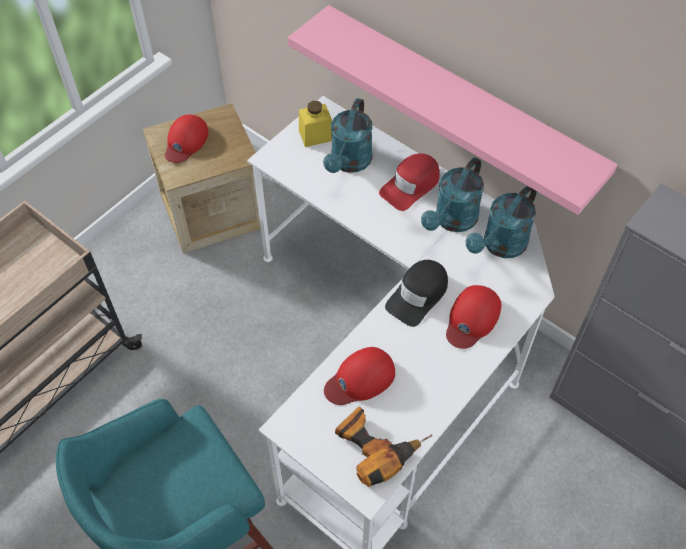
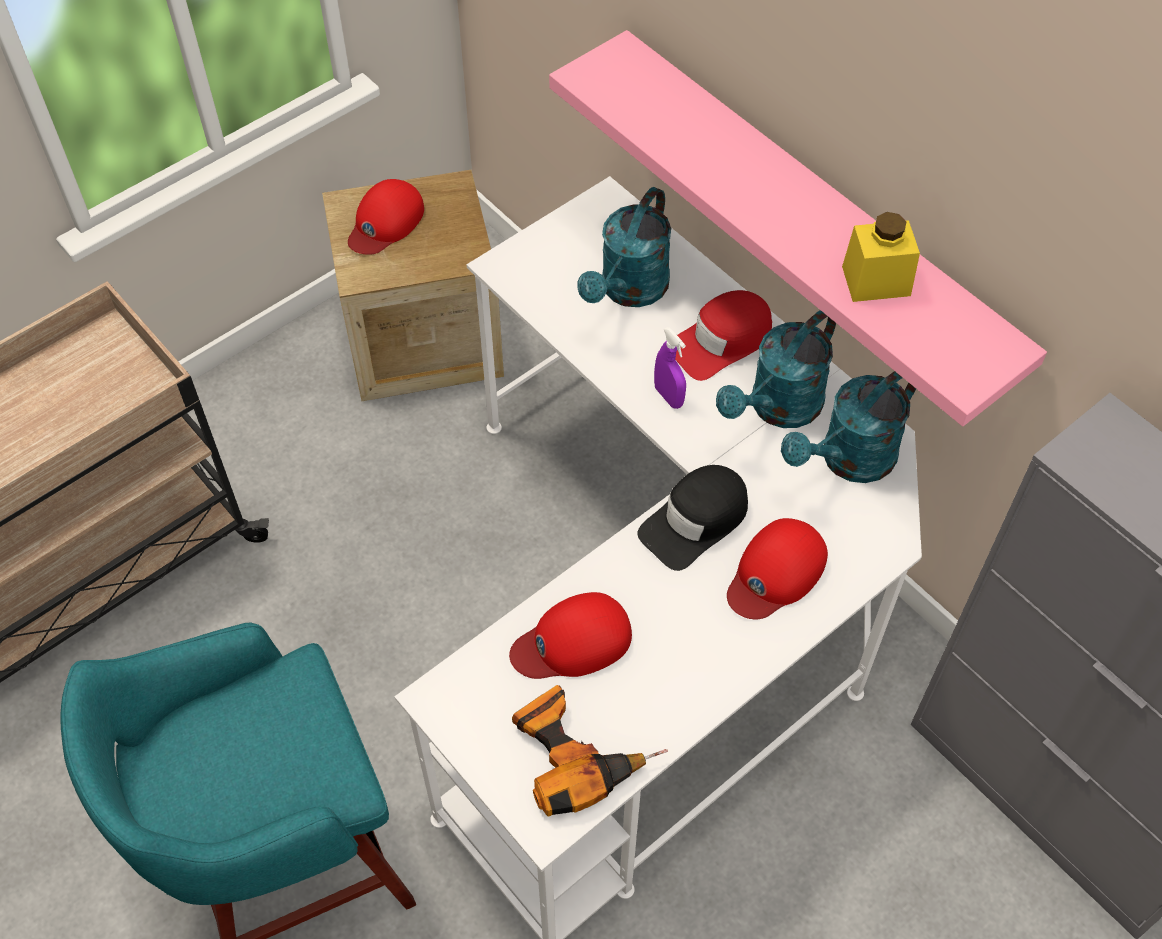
camera: 10 degrees right, 0 degrees up
yellow jar [299,101,332,147] -> yellow jar moved to [842,212,920,302]
none -> purple spray bottle [654,327,686,409]

